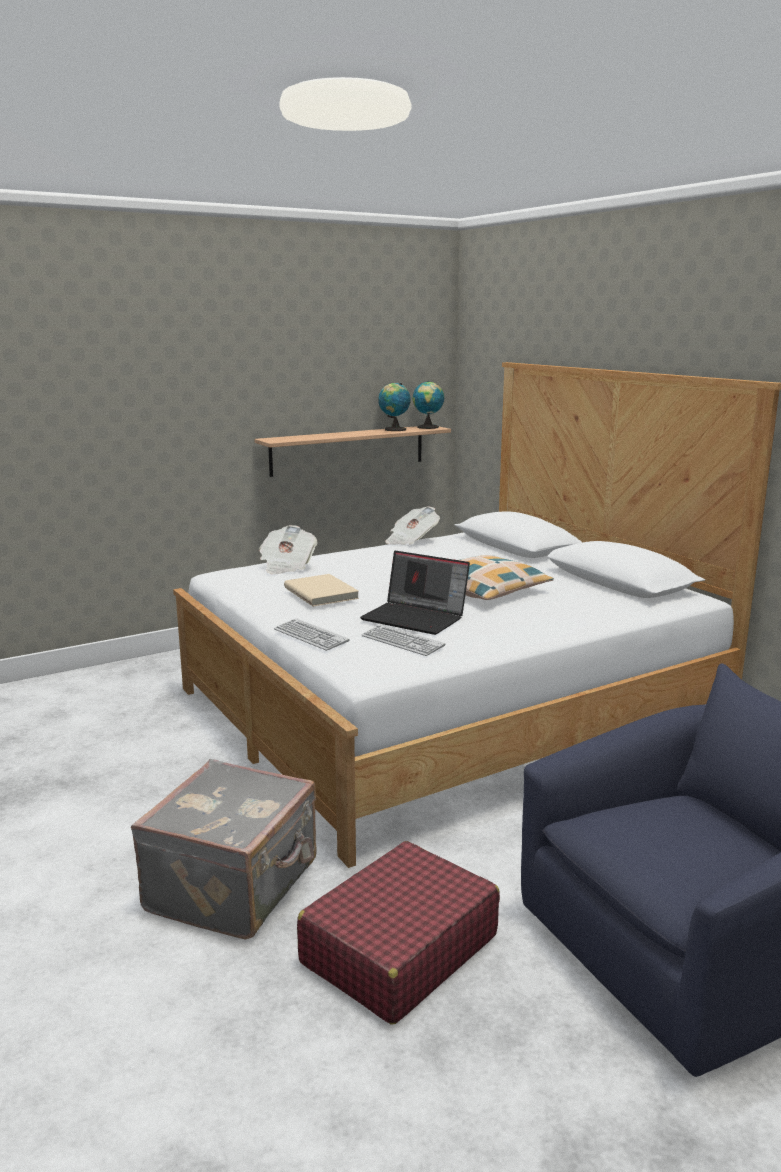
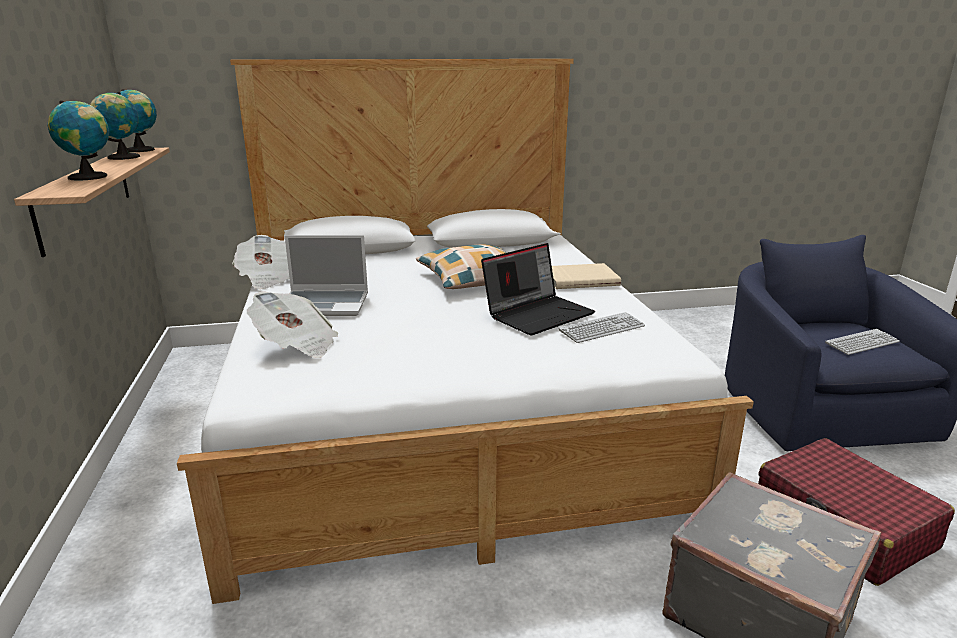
camera: 70 degrees left, 5 degrees up
keyboard [274,618,349,651] -> keyboard moved to [825,329,900,355]
beige book [284,574,359,607] -> beige book moved to [552,263,621,289]
none -> globe [47,100,109,181]
none -> laptop [285,235,368,316]

